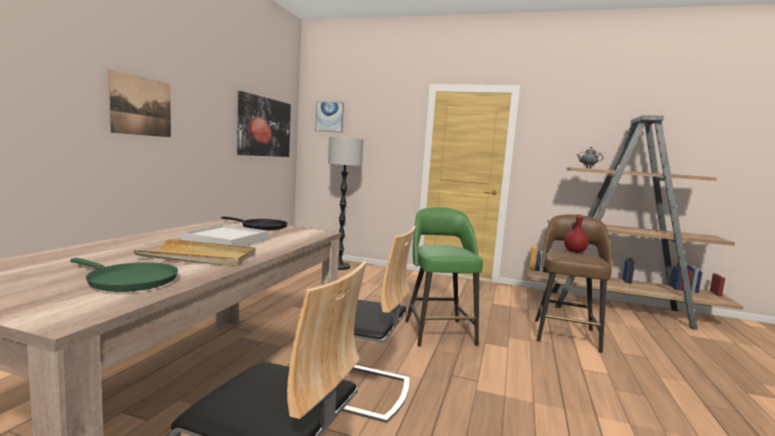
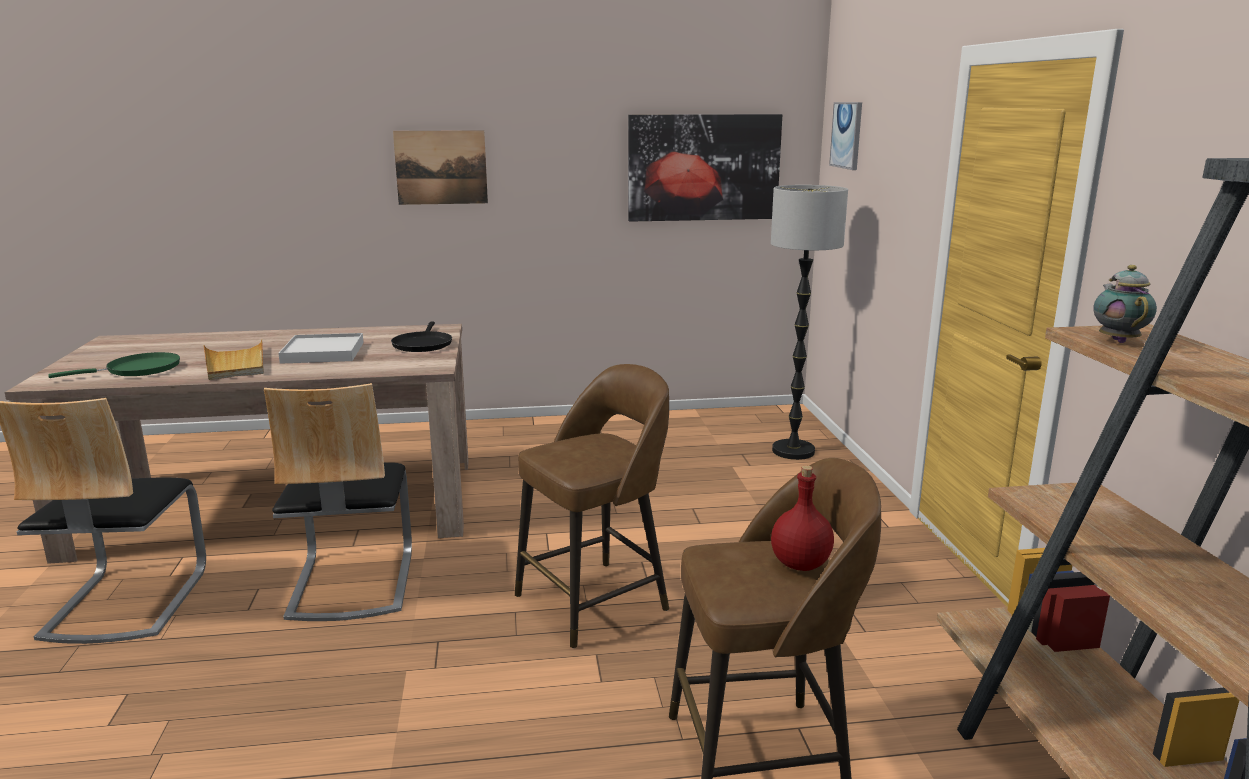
camera: 65 degrees right, 10 degrees up
green frying pan [70,258,178,292] -> green frying pan turned 120 degrees counterclockwise [48,352,180,378]
green stool [405,207,483,347] -> brown stool [515,364,669,648]

